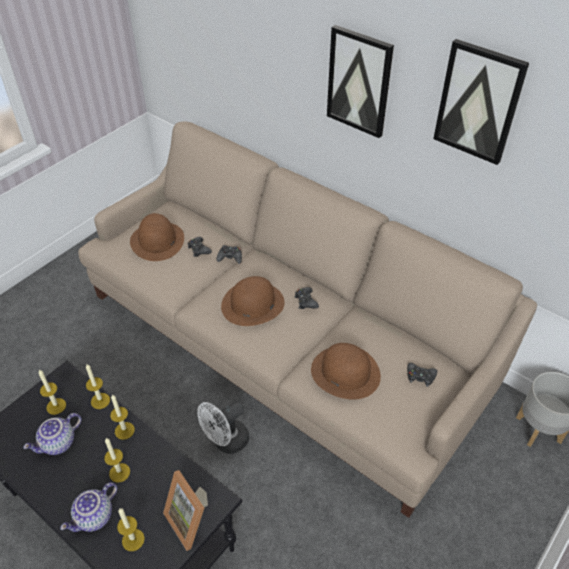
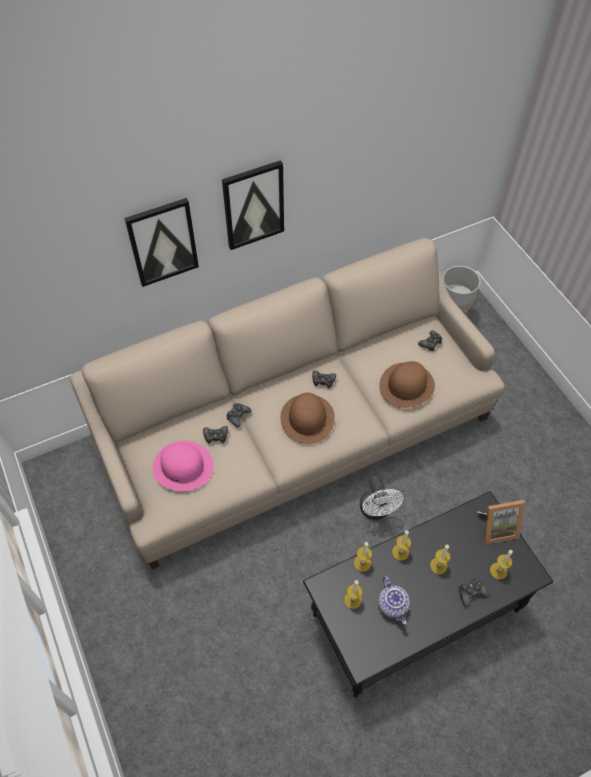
camera: 65 degrees left, 10 degrees up
teapot [60,482,117,532] -> black game controller [459,579,489,607]
brown hat [130,213,184,261] -> pink hat [152,441,214,491]
picture [433,39,529,165] -> picture moved to [124,198,199,287]

